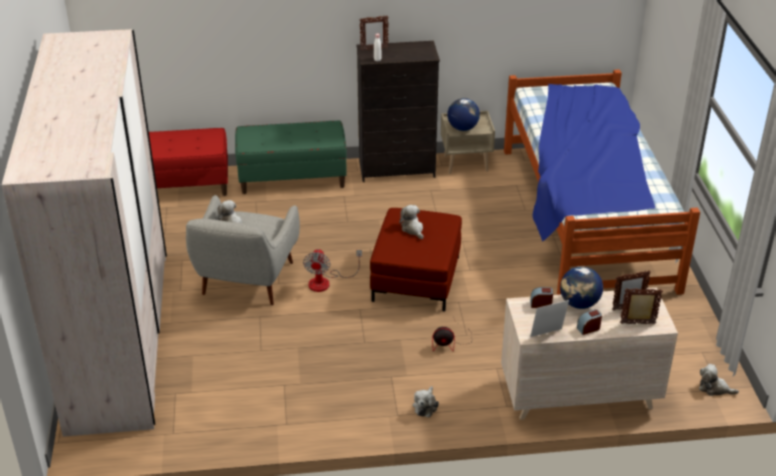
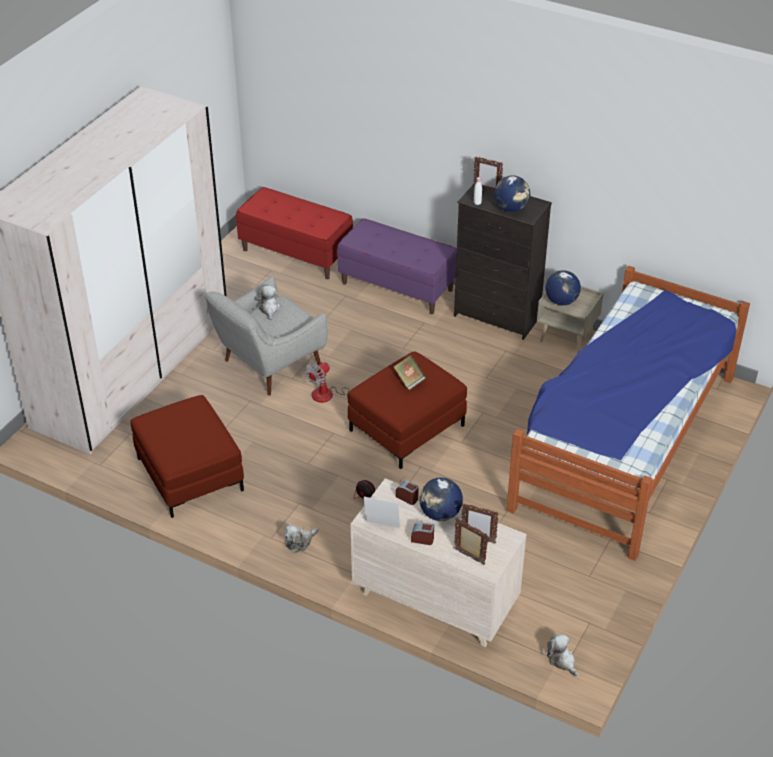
camera: 35 degrees right, 5 degrees up
green bench [235,121,347,194] -> purple bench [337,218,457,314]
plush toy [400,205,424,239] -> book [394,355,426,390]
none -> red ottoman [130,395,244,518]
none -> globe [494,176,530,212]

